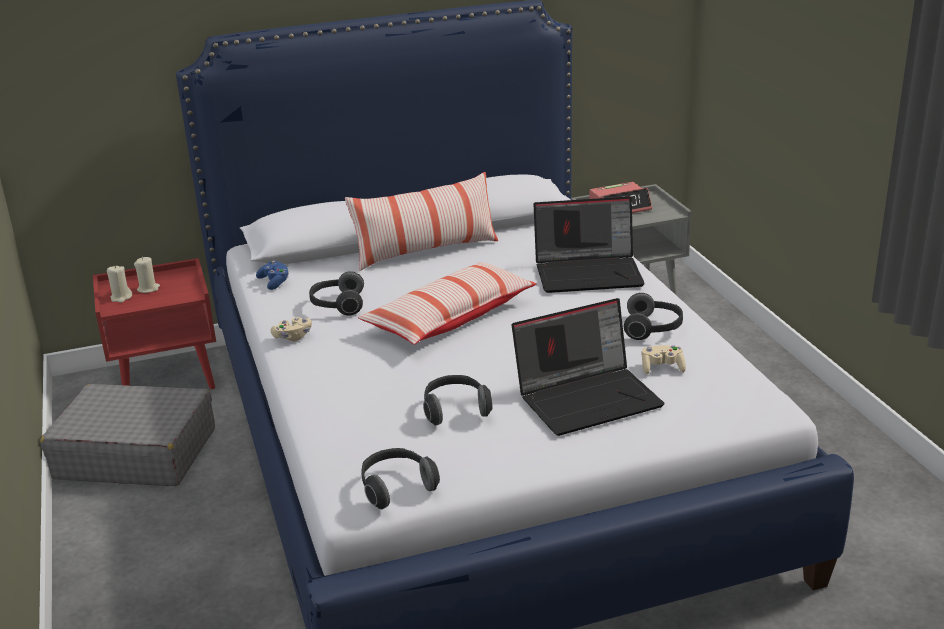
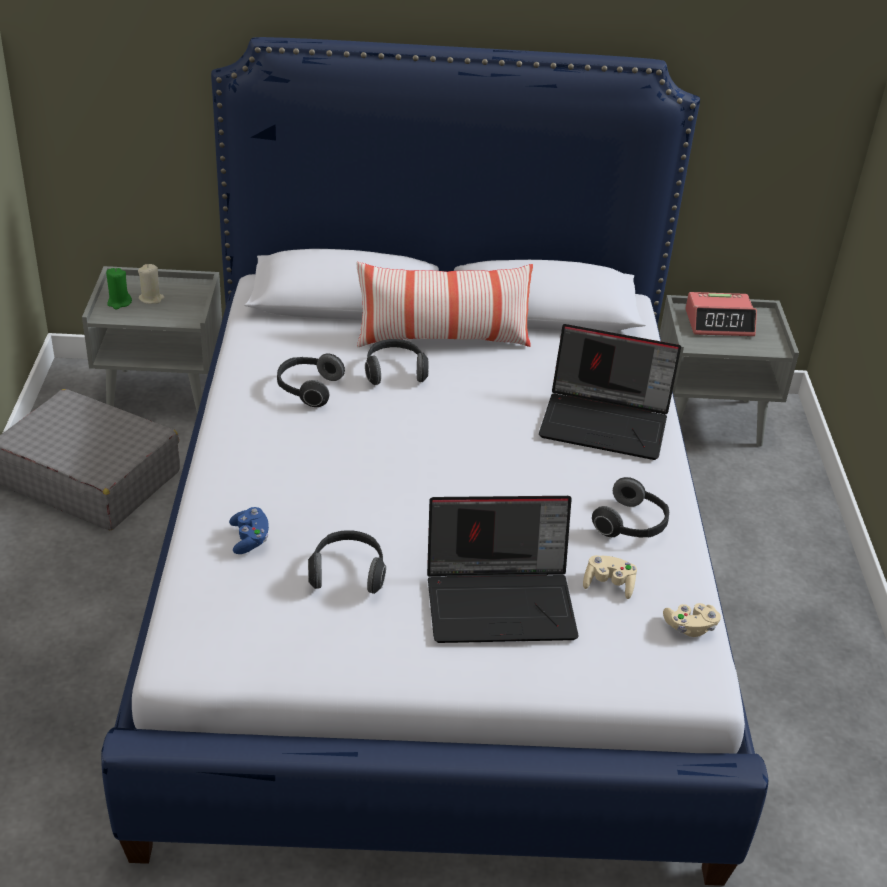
camera: 15 degrees right, 10 degrees up
red nightstand [93,258,216,389] -> grey nightstand [82,266,222,413]
beige candle [107,265,132,303] -> green candle [106,268,132,309]
blue game controller [256,261,289,290] -> blue game controller moved to [229,507,269,554]
beige game controller [271,317,312,341] -> beige game controller moved to [663,603,721,637]
pillow [358,262,536,345] -> none
headphones [361,448,440,509] -> headphones moved to [365,339,429,385]

